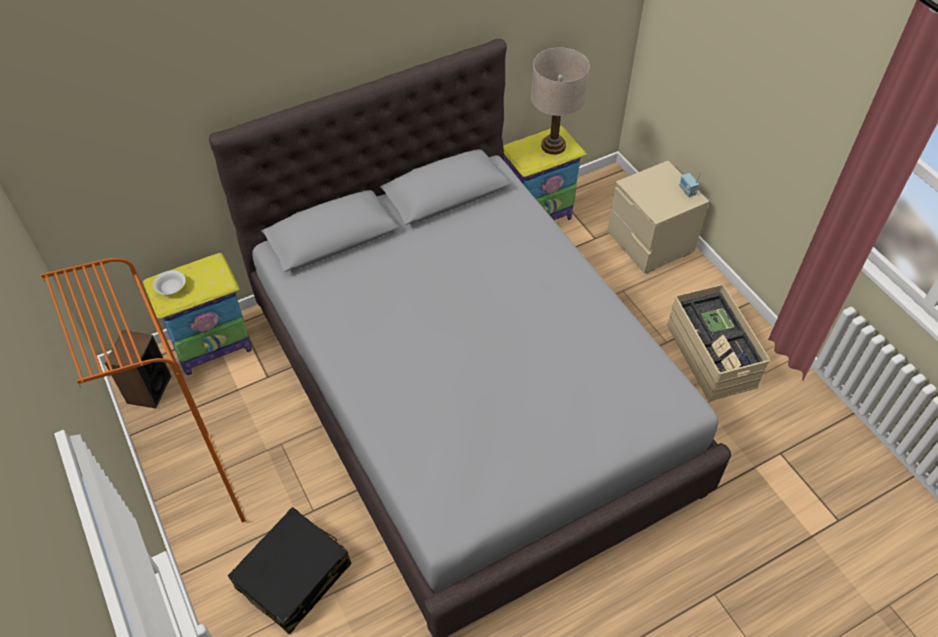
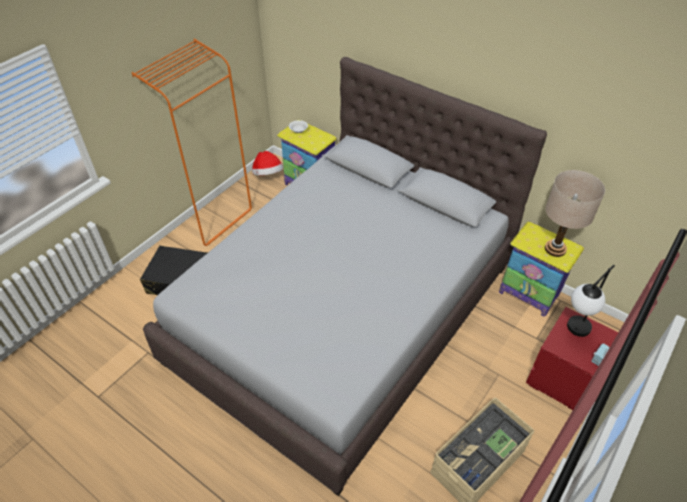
camera: 65 degrees right, 5 degrees down
speaker [105,330,171,409] -> hat [252,151,283,175]
beige nightstand [607,161,709,273] -> red nightstand [526,307,618,410]
none -> table lamp [567,265,615,337]

